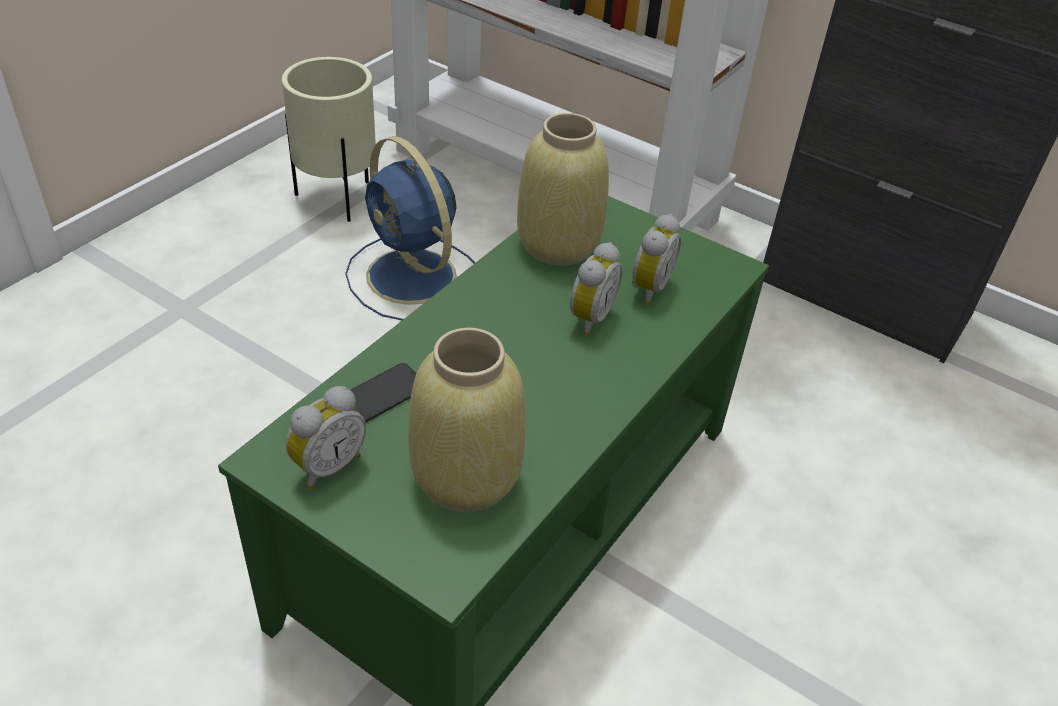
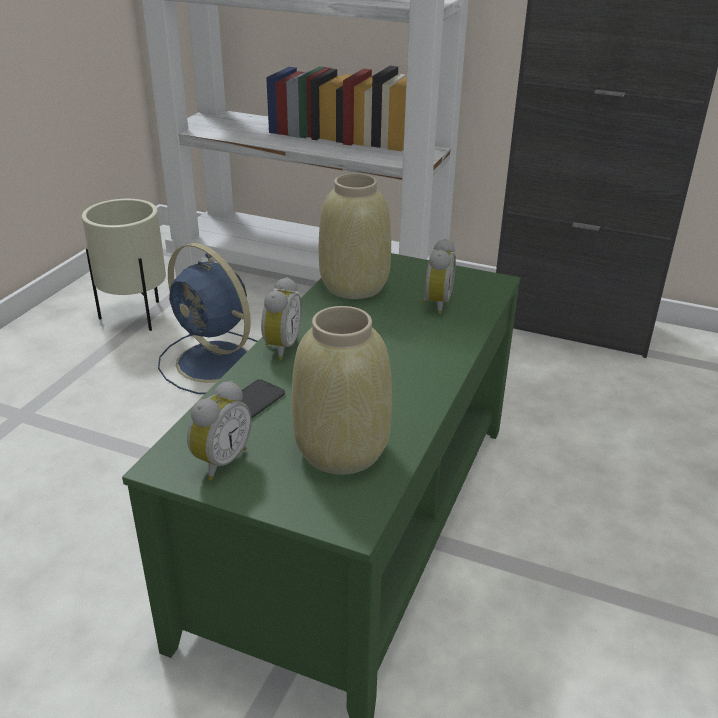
camera: 10 degrees left, 10 degrees down
alarm clock [570,242,622,336] -> alarm clock moved to [261,277,302,360]

